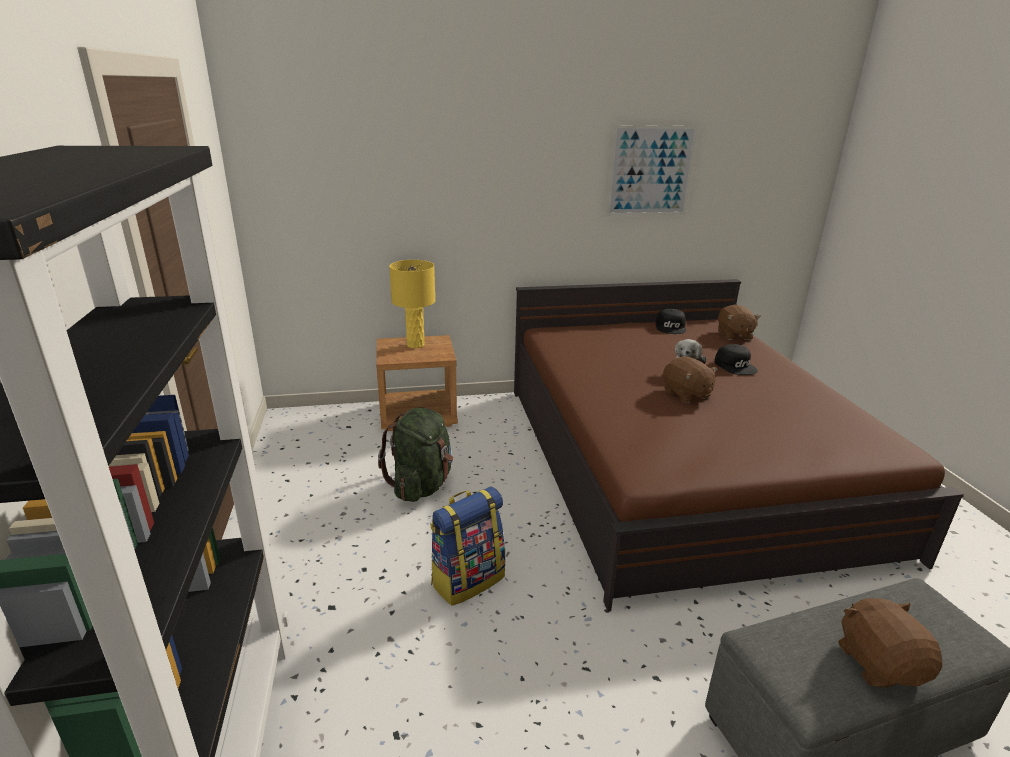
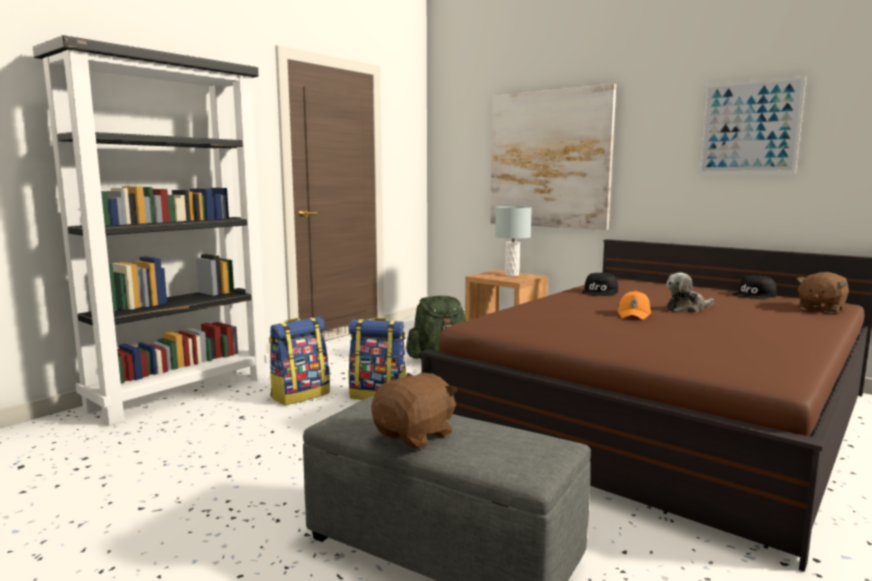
camera: 50 degrees right, 15 degrees down
yellow table lamp [389,260,435,348] -> grey table lamp [495,206,532,276]
brown plush toy [663,357,718,403] -> orange cap [618,291,651,320]
black cap [714,344,758,375] -> black cap moved to [582,272,618,296]
none -> backpack [269,317,330,405]
none -> picture [491,84,616,230]

